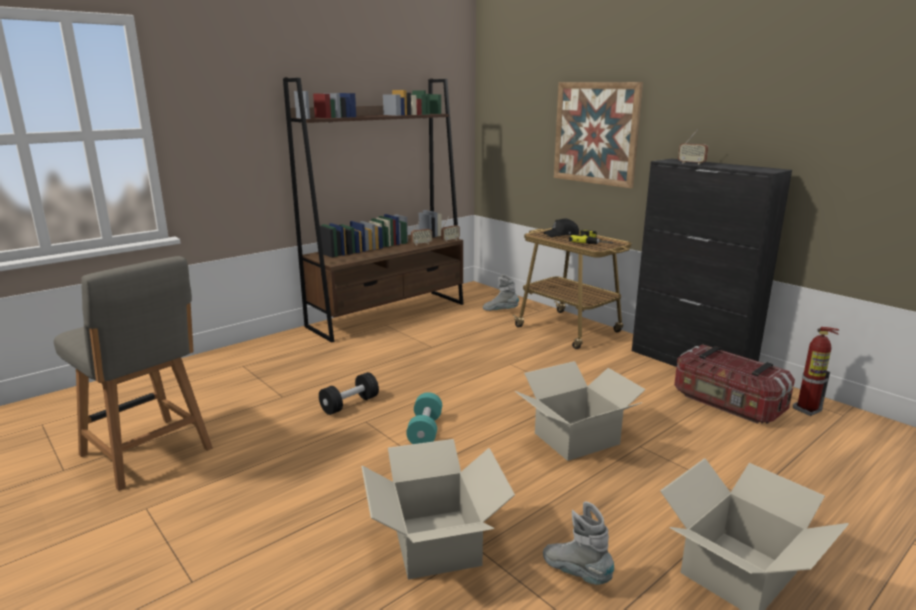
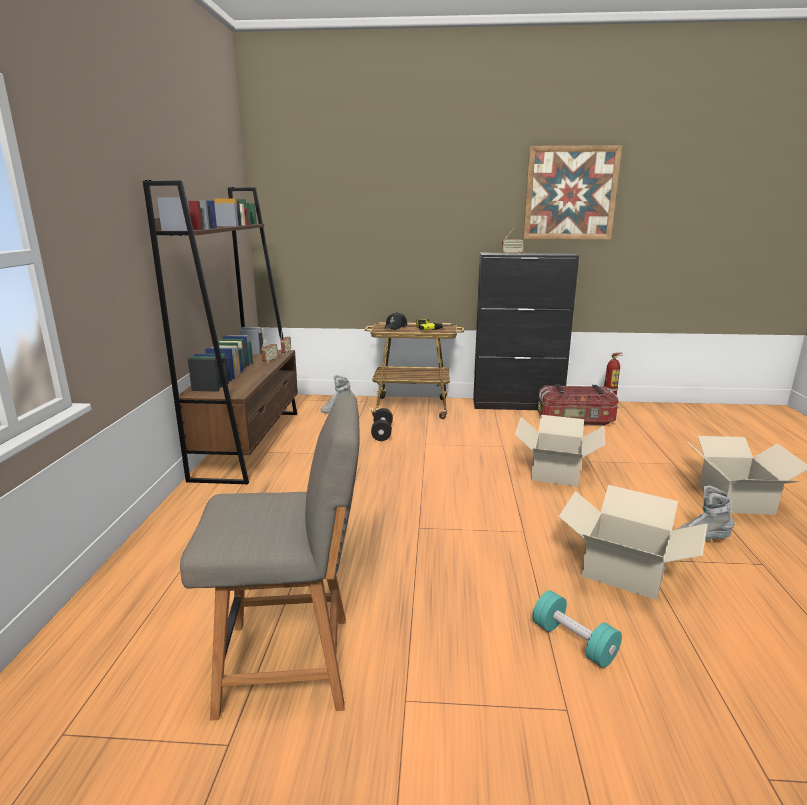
camera: 45 degrees left, 0 degrees up
black dumbbell [319,372,379,415] -> black dumbbell moved to [371,408,393,441]
turquoise dumbbell [406,392,442,444] -> turquoise dumbbell moved to [532,590,622,668]
picture [554,82,643,188] -> picture moved to [523,145,622,239]

